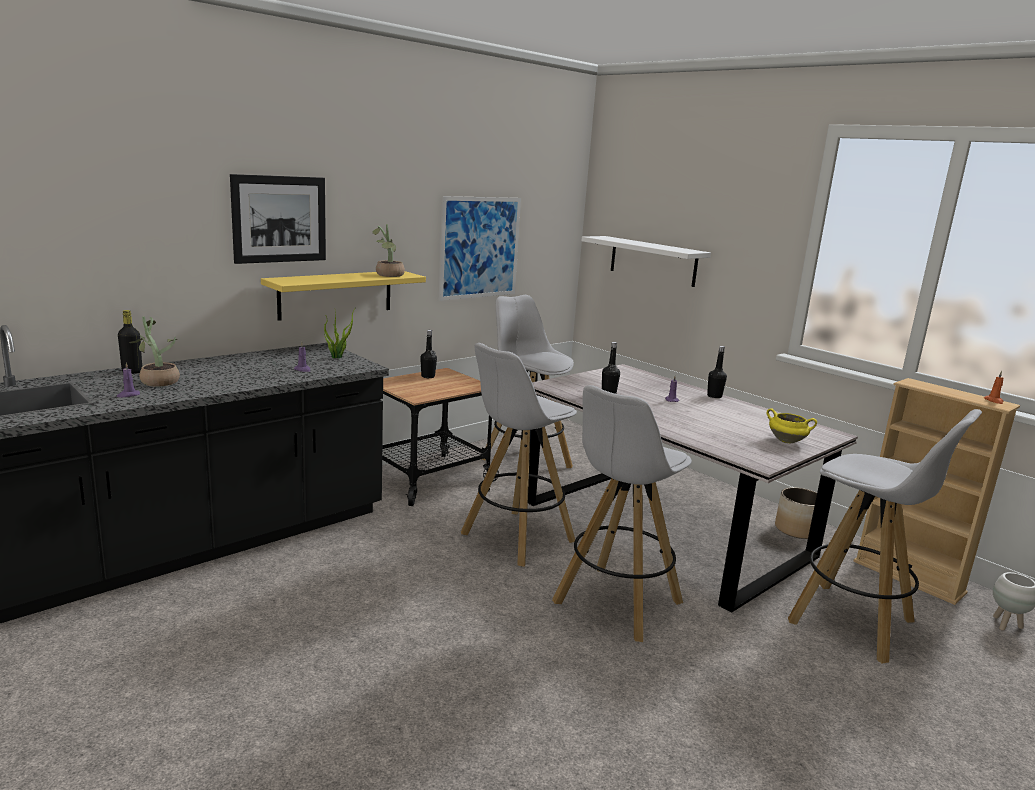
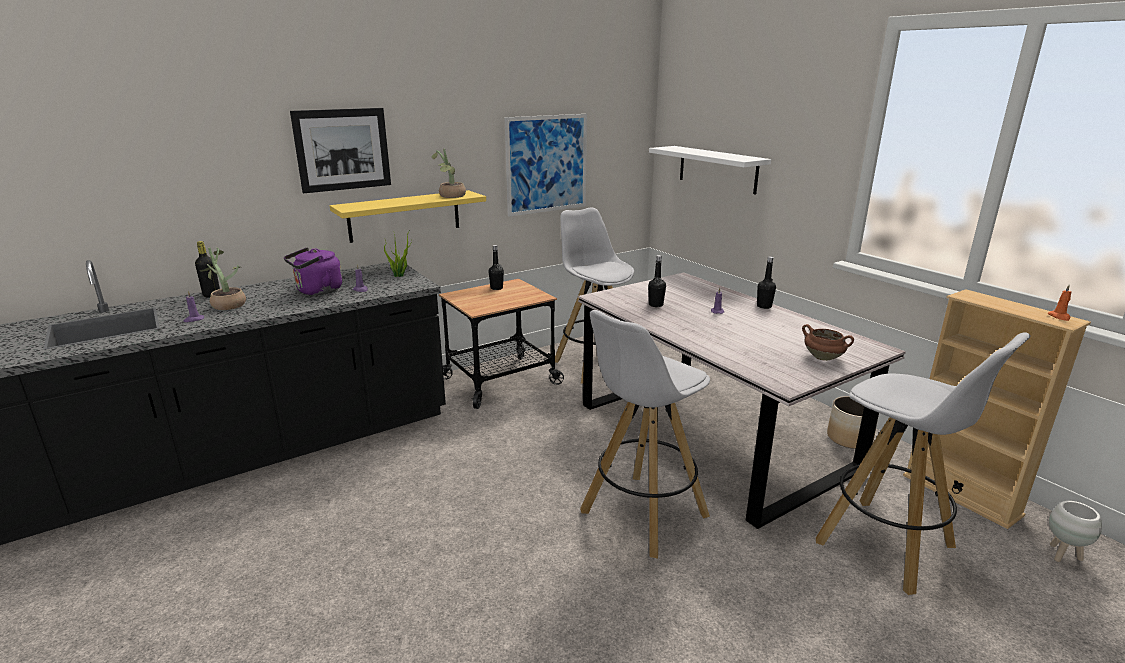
camera: 10 degrees right, 5 degrees up
white stool [461,343,577,567] -> none
yellow cooking pot [767,408,817,444] -> brown cooking pot [802,324,854,361]
none -> purple kettle [284,247,342,295]

